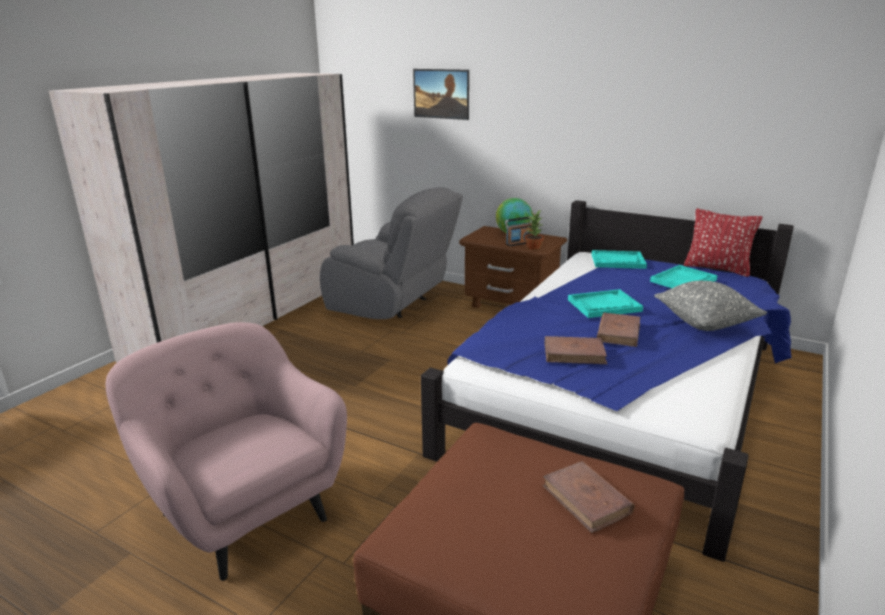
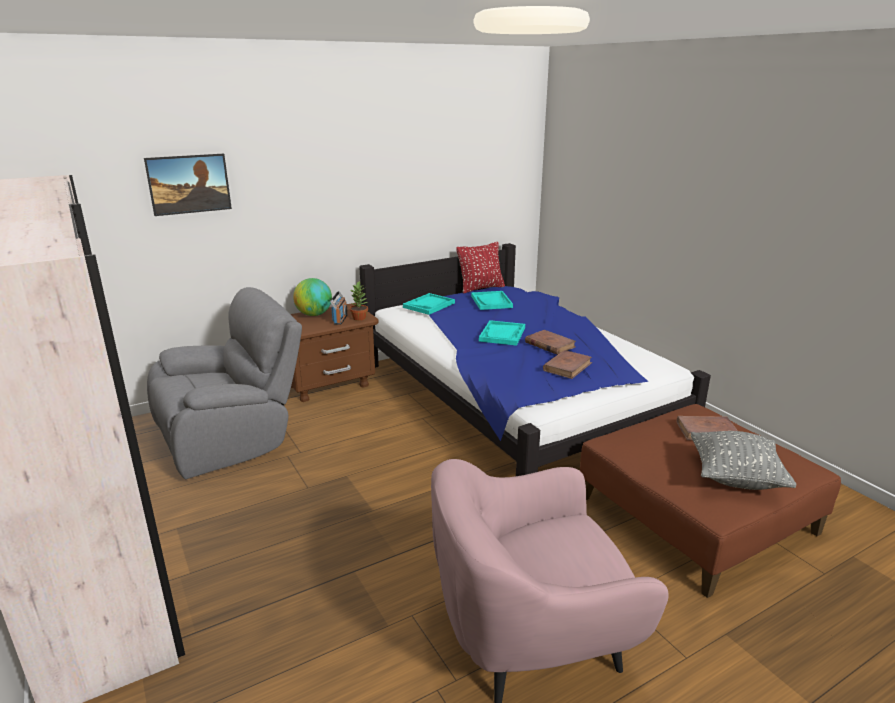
camera: 60 degrees left, 0 degrees up
grey pillow [654,281,767,331] -> grey pillow moved to [691,431,796,490]

